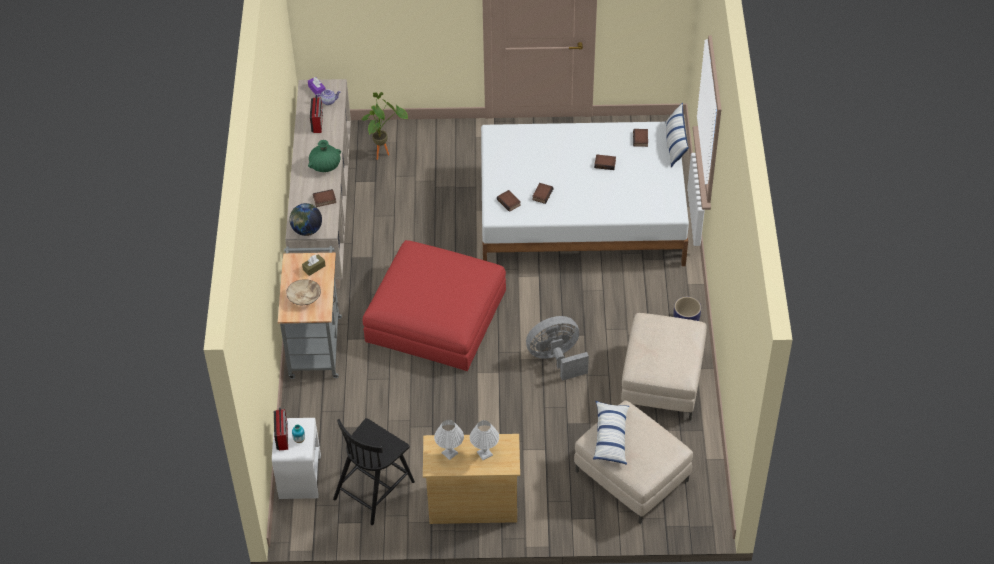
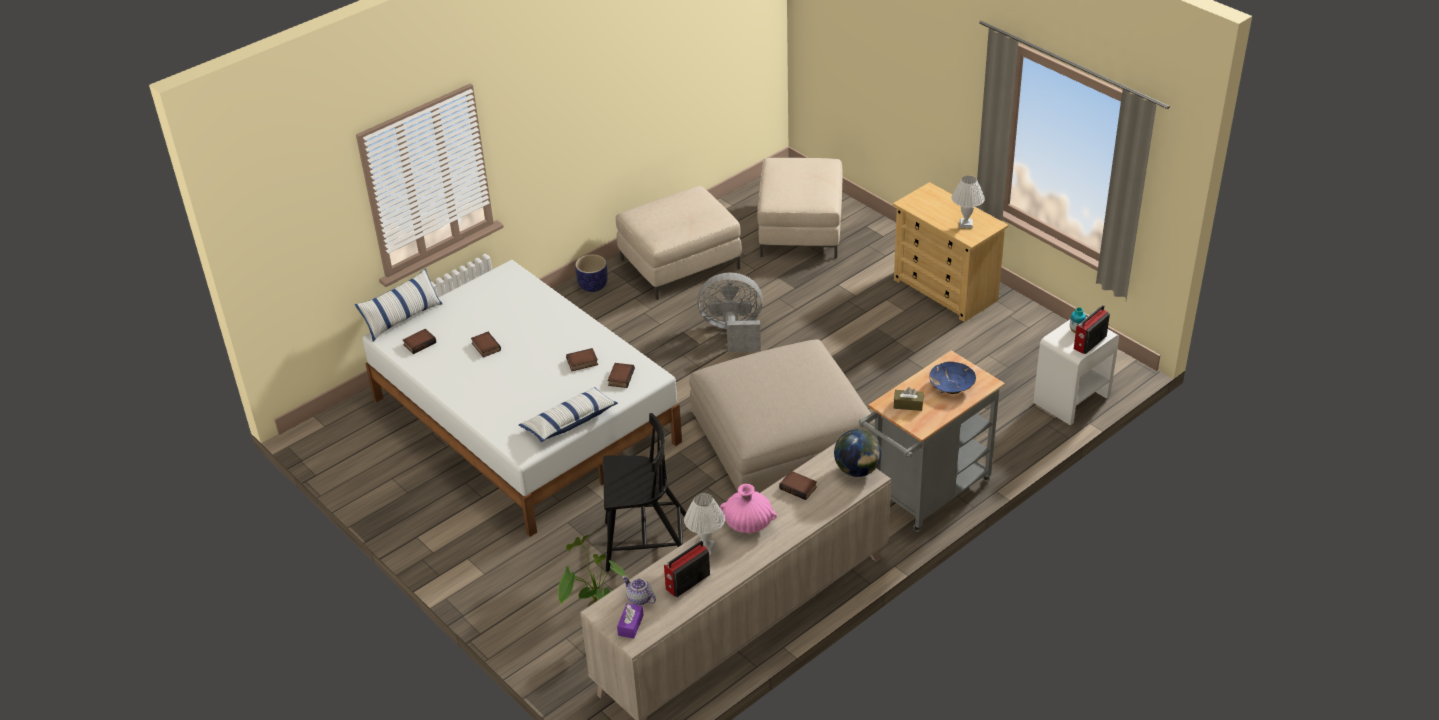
camera: 130 degrees left, 10 degrees down
beige bowl [286,279,321,306] -> blue bowl [929,362,976,394]
green vase [308,140,341,172] -> pink vase [720,484,777,533]
black chair [333,418,415,525] -> black chair moved to [603,413,686,572]
red ottoman [363,240,506,371] -> beige ottoman [689,339,875,493]
white table lamp [470,420,499,460] -> white table lamp moved to [684,493,725,554]
grey fan [526,316,589,381] -> grey fan turned 150 degrees clockwise [697,273,763,352]
pillow [593,401,629,465] -> pillow moved to [519,387,618,442]

